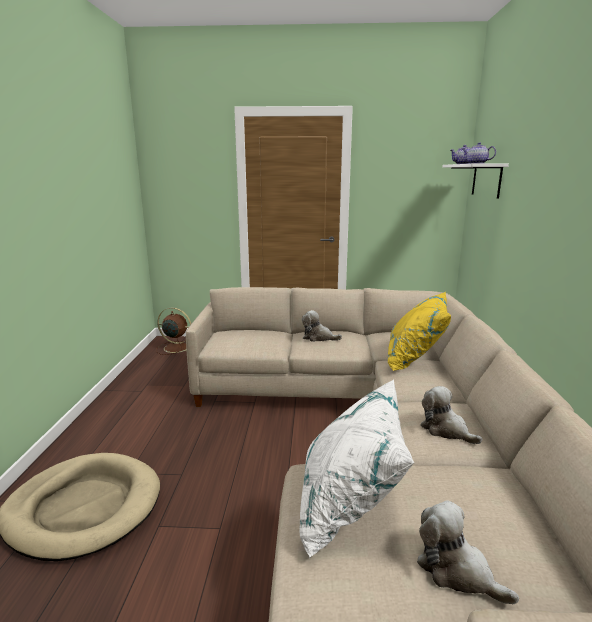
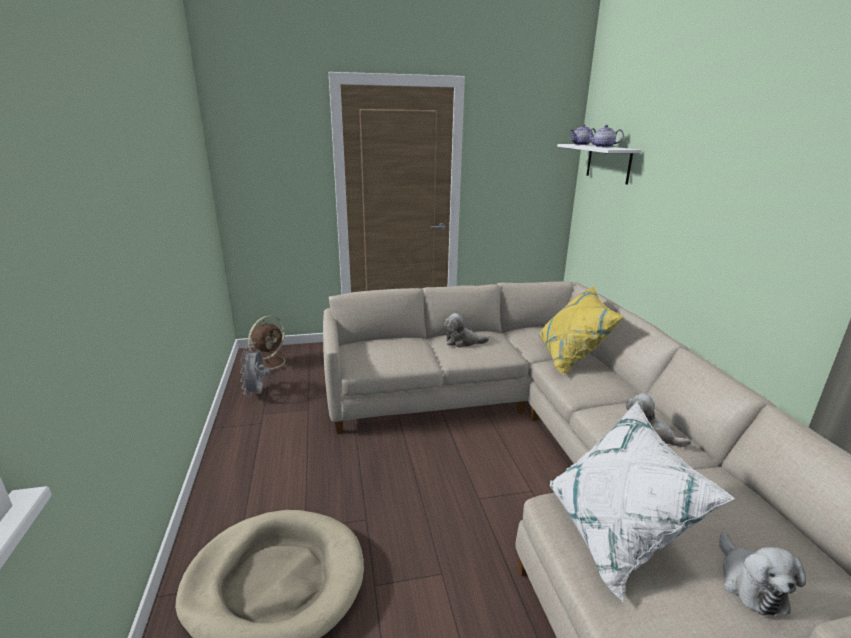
camera: 15 degrees left, 5 degrees up
brown fan [156,307,192,355] -> brown fan turned 120 degrees clockwise [248,315,293,372]
plush toy [417,500,519,604] -> plush toy turned 120 degrees counterclockwise [719,532,806,615]
none -> grey fan [240,347,270,398]

